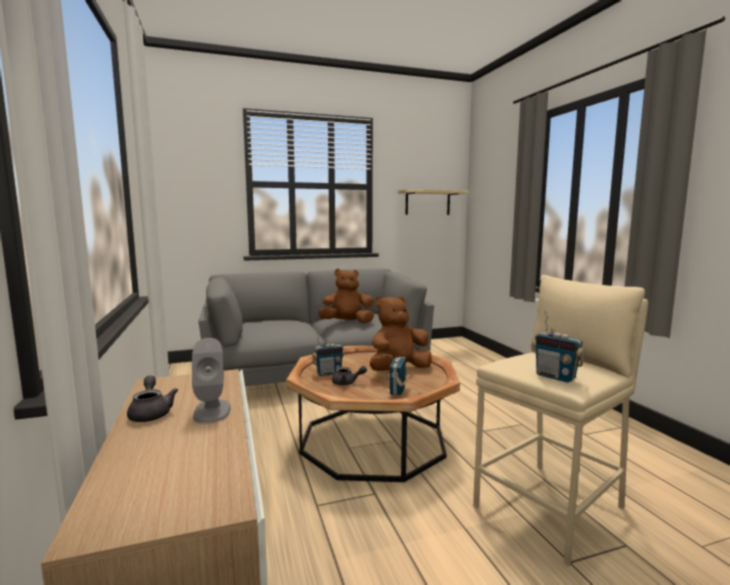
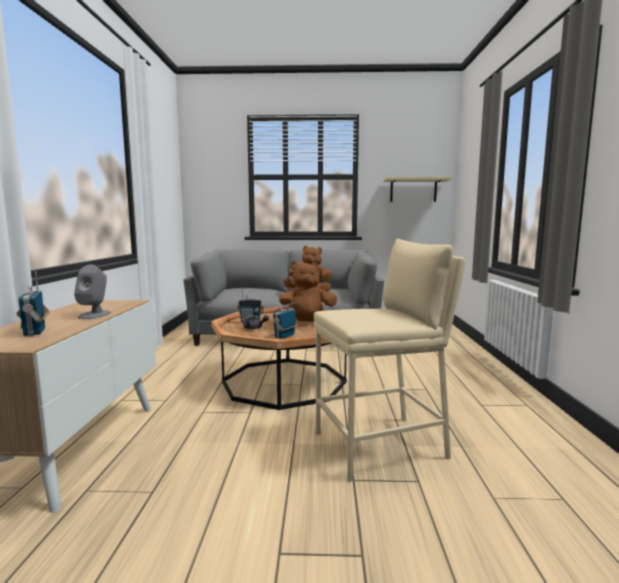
camera: 20 degrees right, 0 degrees up
grey teapot [127,375,178,422] -> none
radio [533,311,584,383] -> radio moved to [17,271,50,336]

